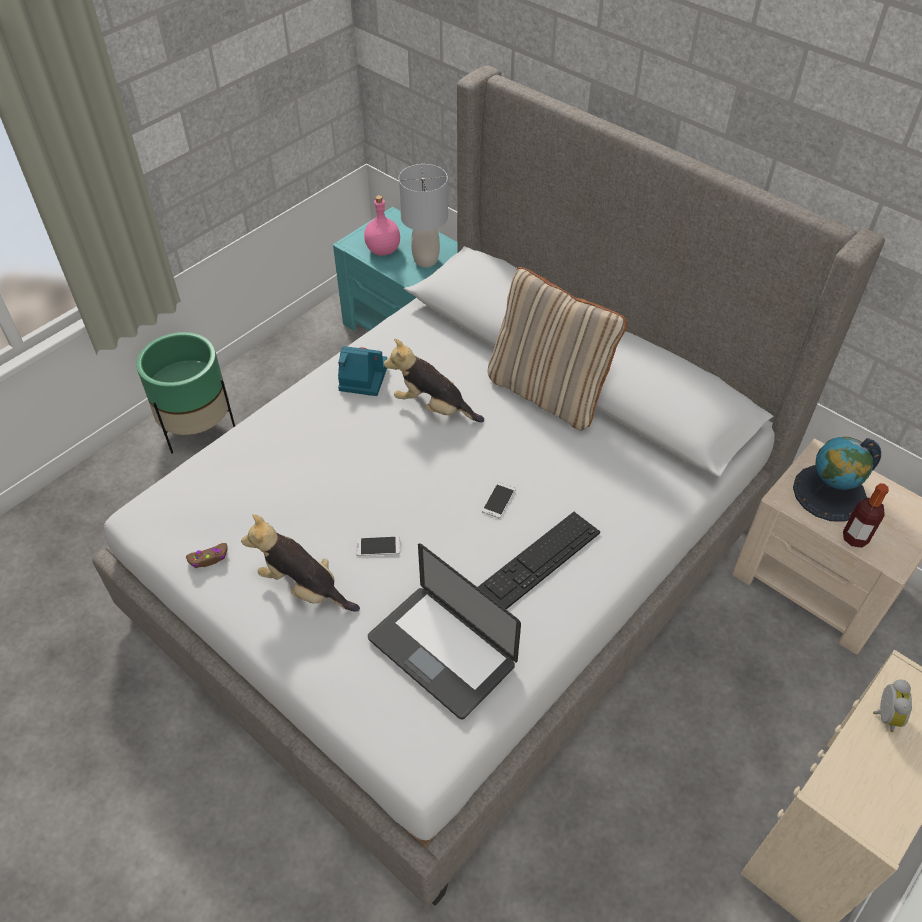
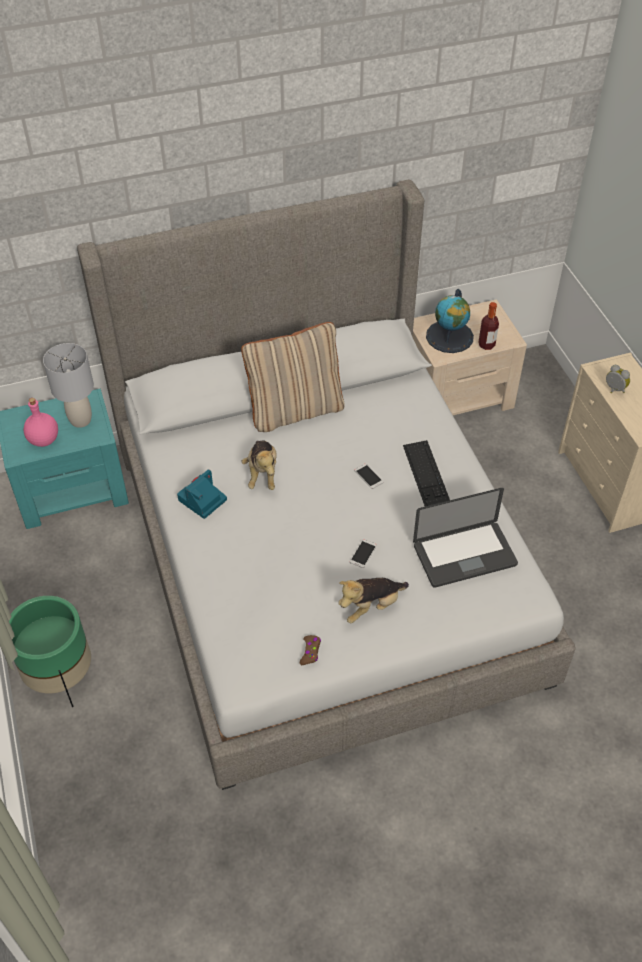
camera: 60 degrees left, 0 degrees up
plush toy [384,339,485,422] -> plush toy turned 60 degrees counterclockwise [242,440,277,490]

